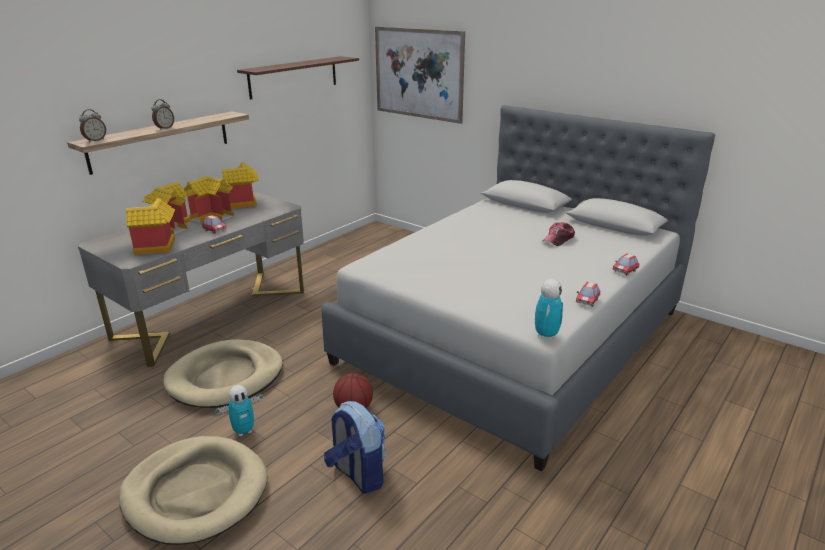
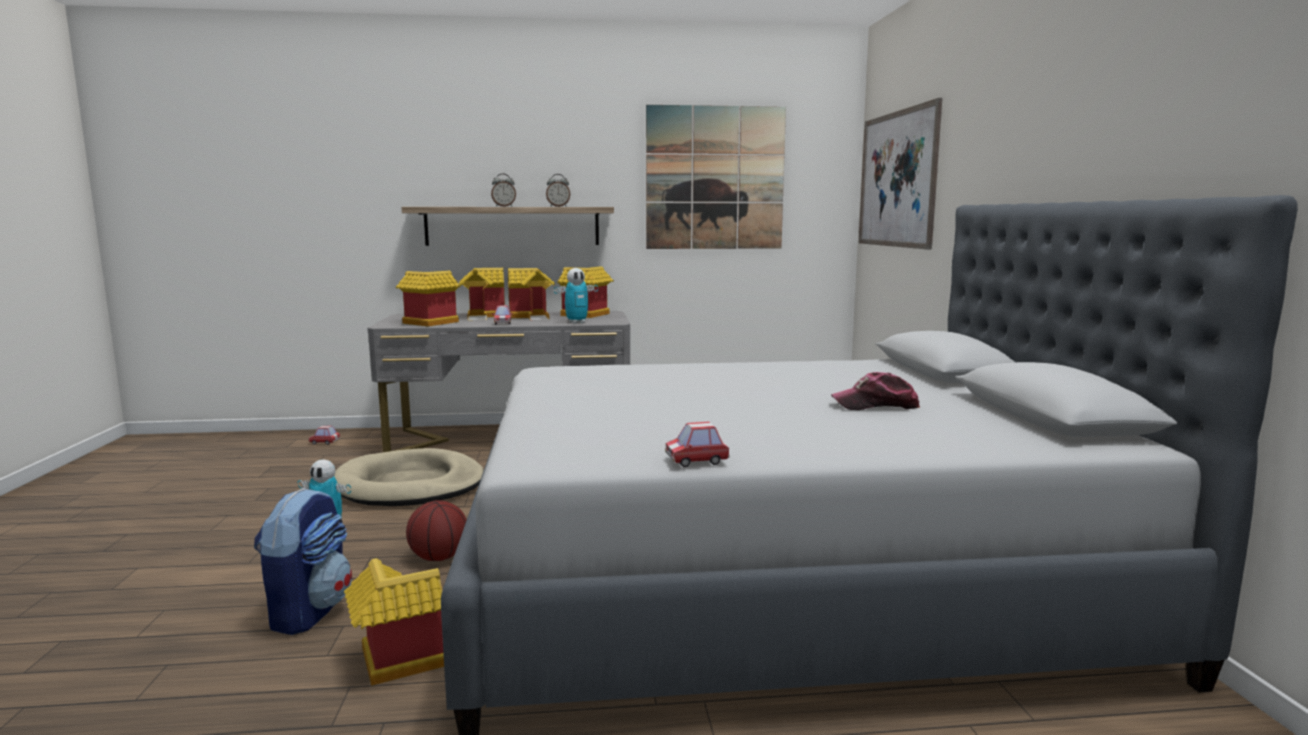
camera: 45 degrees right, 15 degrees down
alarm clock [79,109,106,142] -> alarm clock moved to [546,174,570,207]
beige dog bed [119,436,267,545] -> none
shelf [237,56,359,100] -> picture [646,105,786,249]
toy robot [535,279,563,340] -> toy robot moved to [554,268,598,324]
toy car [612,253,640,276] -> toy car moved to [309,426,340,445]
none -> toy house [344,558,444,686]

